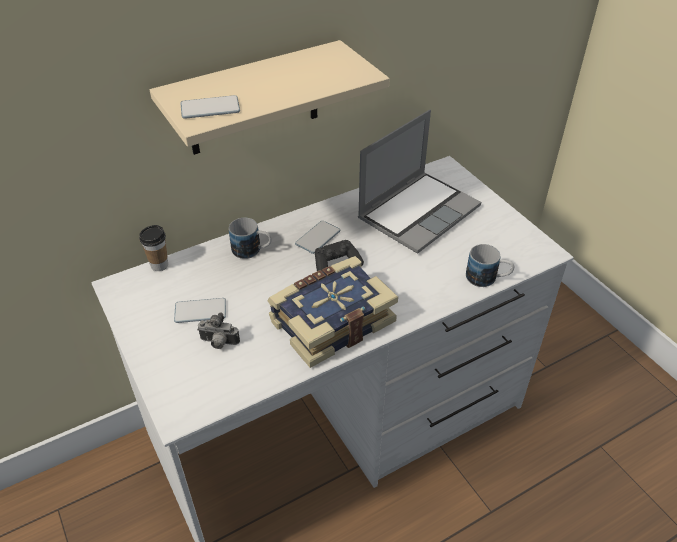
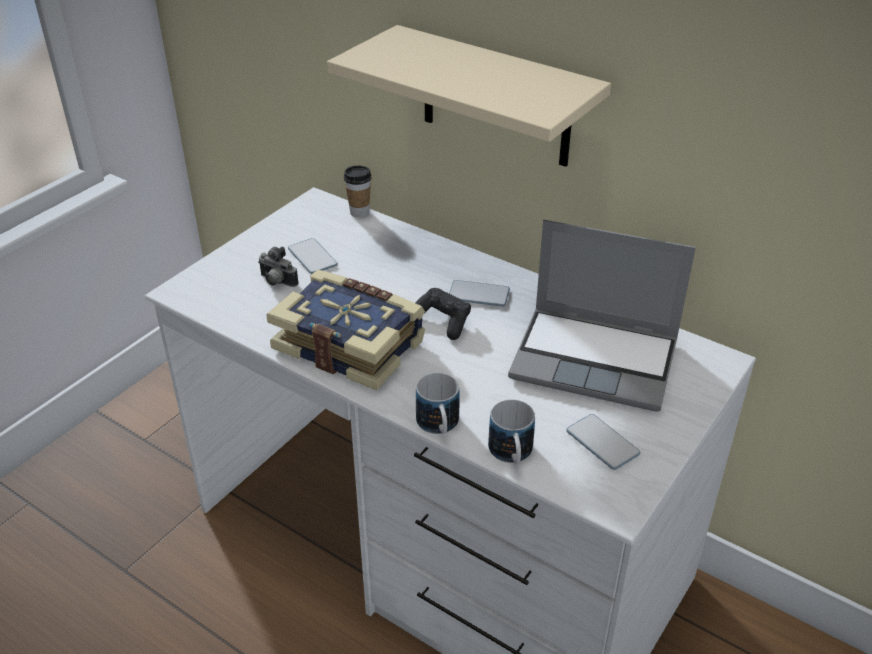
camera: 65 degrees right, 5 degrees down
phone [180,95,240,119] -> phone moved to [566,414,640,470]
camera [197,312,240,349] -> camera turned 45 degrees counterclockwise [258,247,299,287]
mug [229,218,272,259] -> mug moved to [416,373,460,434]

